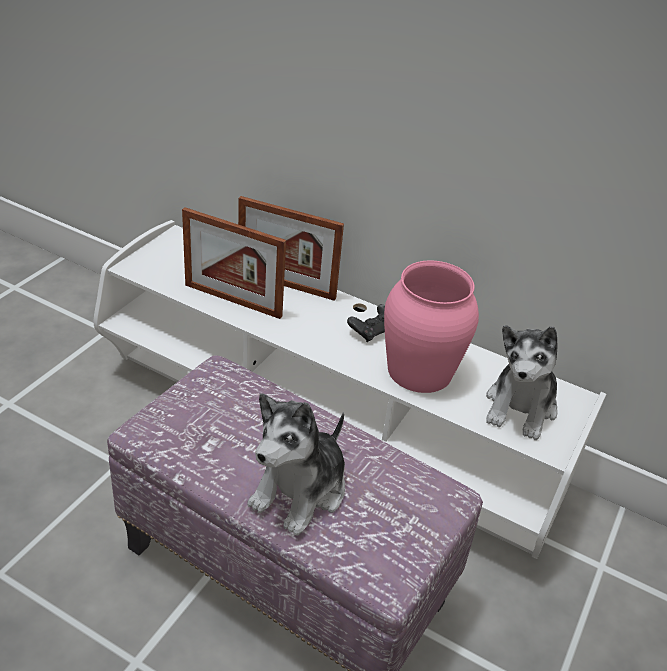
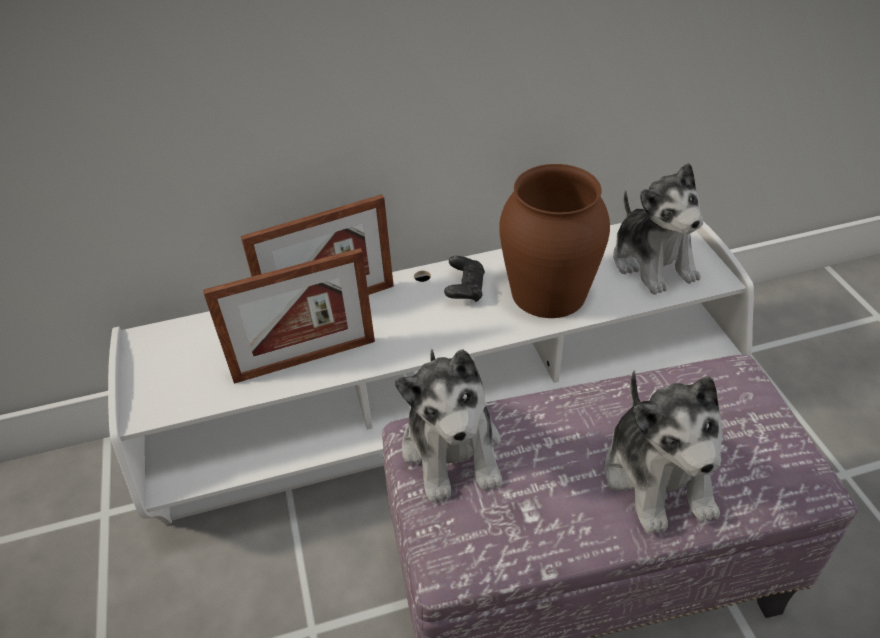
camera: 40 degrees left, 5 degrees up
pink vase [384,260,479,393] -> brown vase [499,164,610,318]
none -> plush toy [395,349,502,503]

